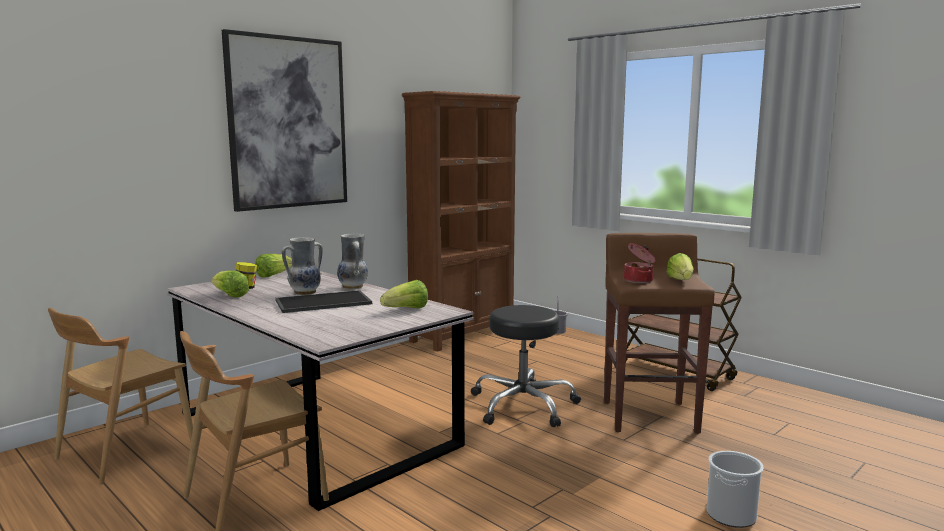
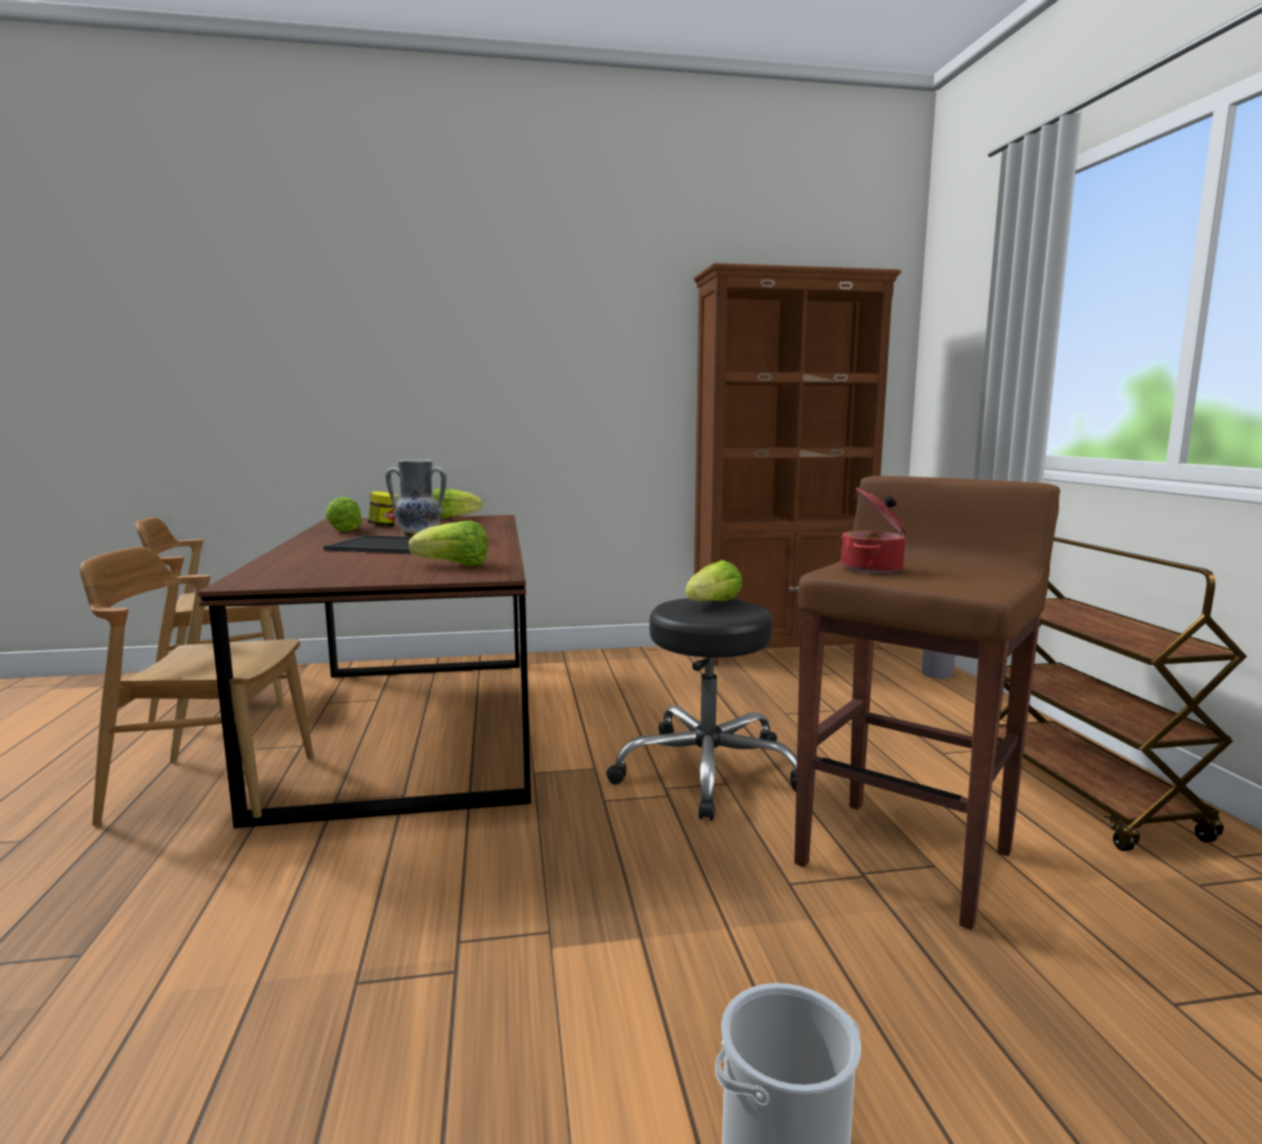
camera: 35 degrees right, 0 degrees up
grey dining table [167,270,474,511] -> brown dining table [198,515,531,828]
picture [222,29,347,212] -> none
vase [337,234,368,289] -> none
lettuce [666,253,694,280] -> lettuce moved to [685,560,742,601]

